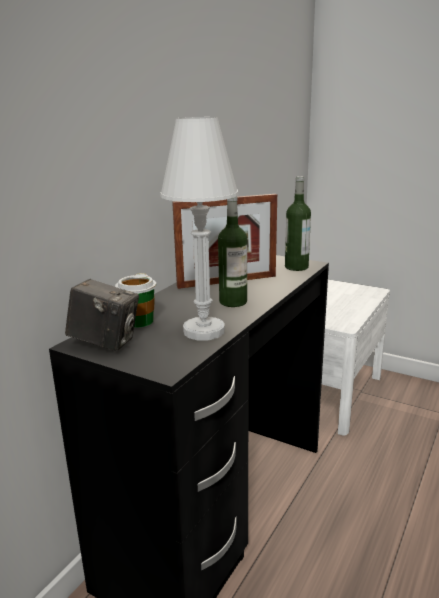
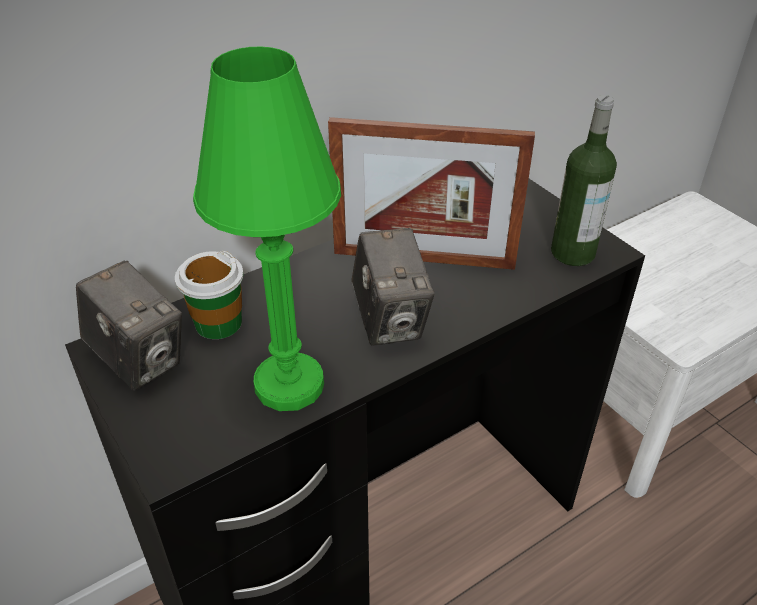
camera: 25 degrees right, 20 degrees up
white table lamp [160,117,239,340] -> green table lamp [193,46,341,411]
bottle [218,196,247,307] -> camera [351,228,435,346]

